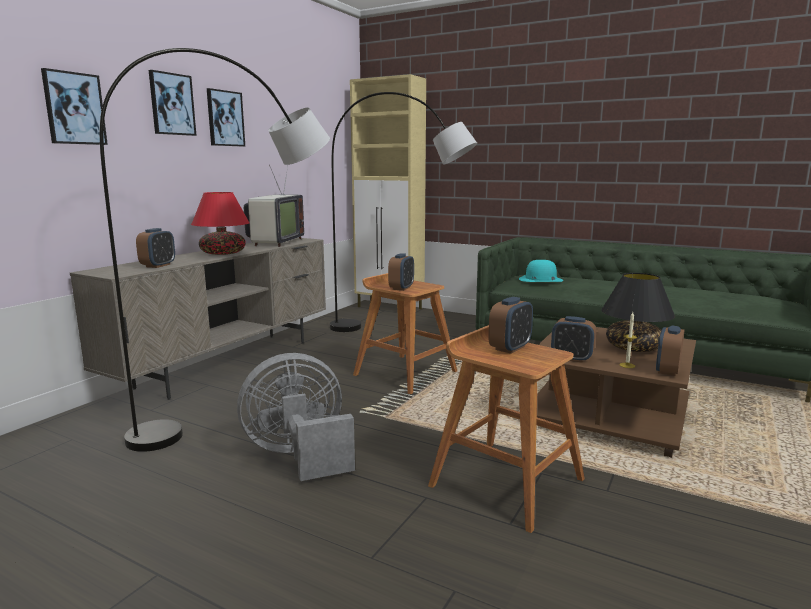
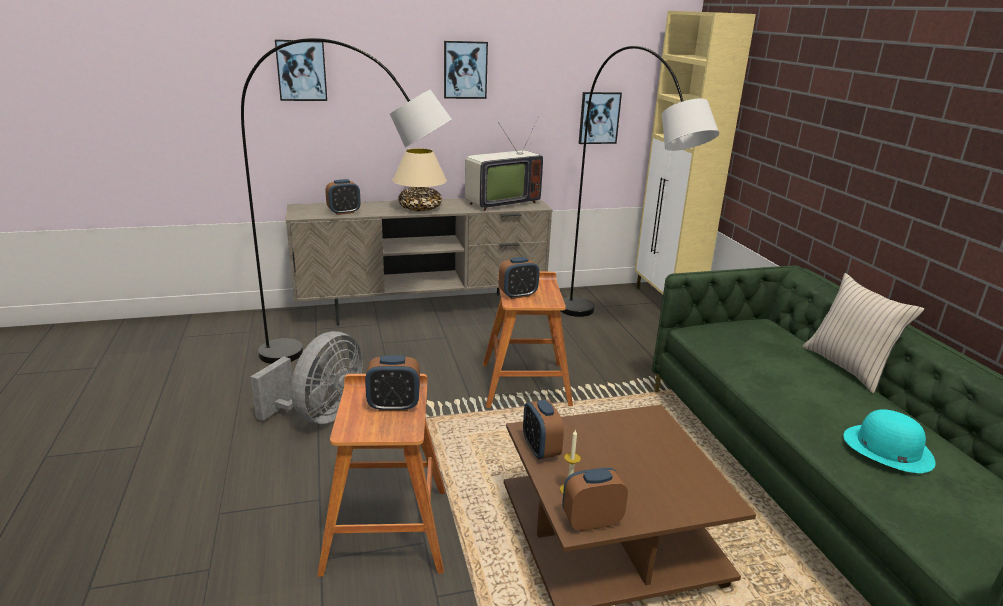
camera: 45 degrees right, 10 degrees up
picture [149,70,196,136] -> picture moved to [579,92,622,144]
red table lamp [191,192,250,255] -> beige table lamp [393,148,447,211]
grey fan [237,353,355,481] -> grey fan turned 90 degrees clockwise [251,331,362,424]
turquoise hat [519,260,563,282] -> turquoise hat moved to [843,410,936,473]
black table lamp [601,273,675,352] -> none
none -> beige pillow [803,273,924,394]

